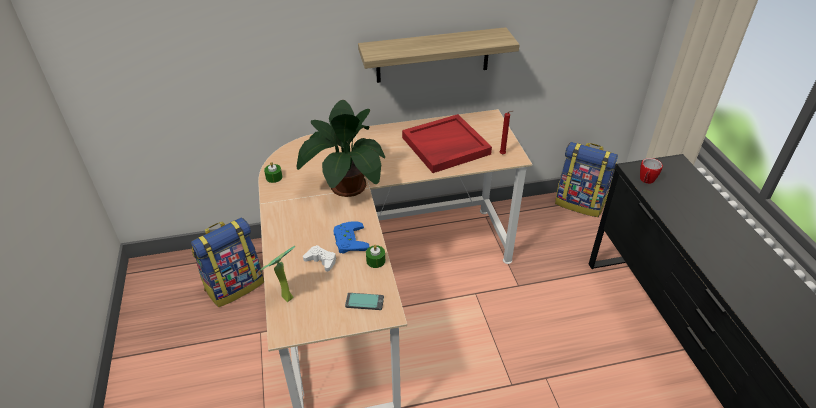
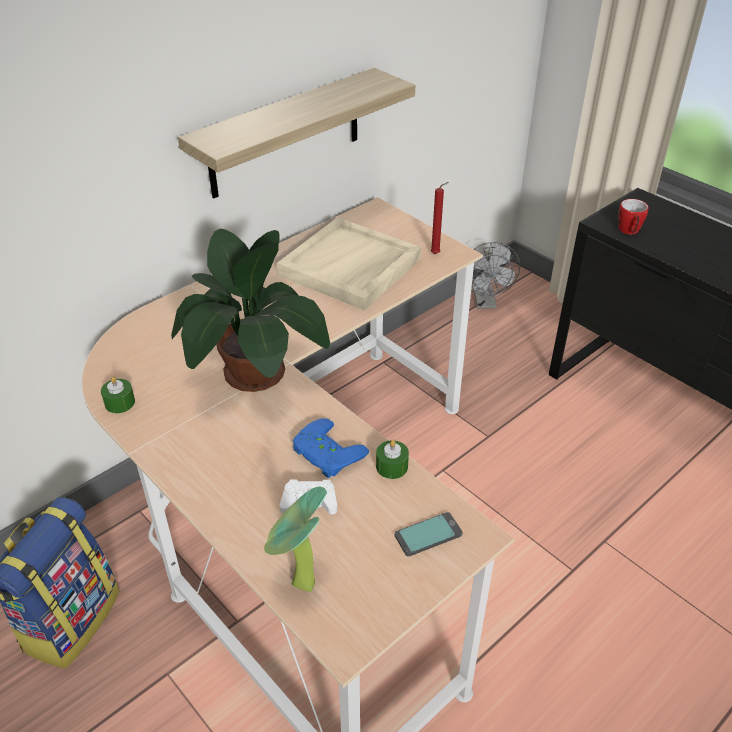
camera: 30 degrees left, 0 degrees up
red tray [402,114,492,173] -> beige tray [277,217,421,311]
backpack [555,142,618,217] -> grey fan [471,242,520,309]

